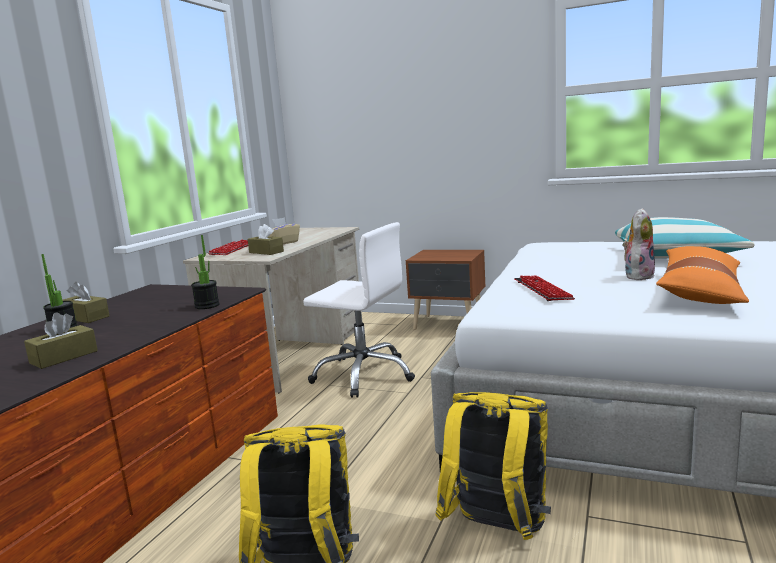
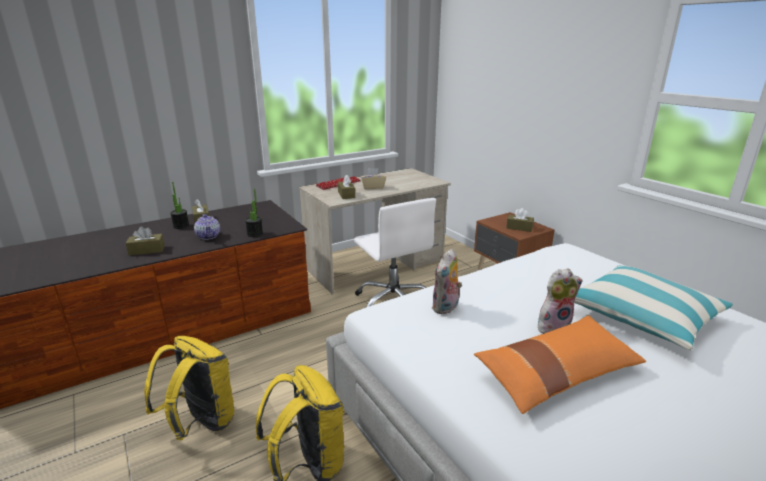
camera: 35 degrees right, 10 degrees up
keyboard [514,275,575,301] -> plush toy [432,249,462,314]
none -> teapot [194,214,220,240]
none -> brown tissue box [506,208,534,232]

